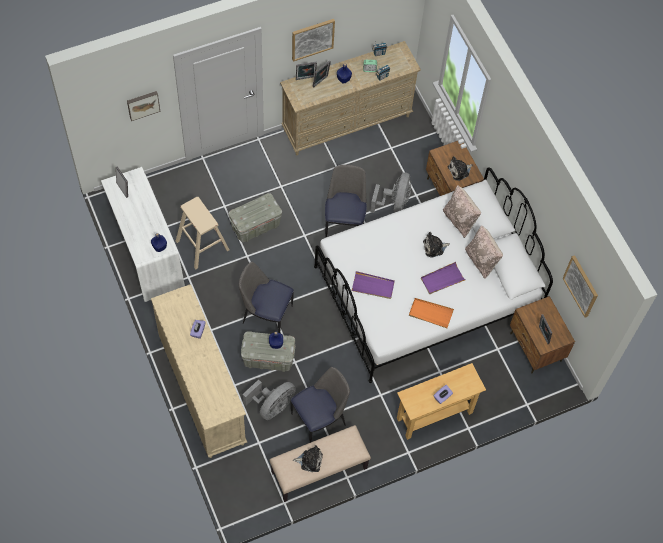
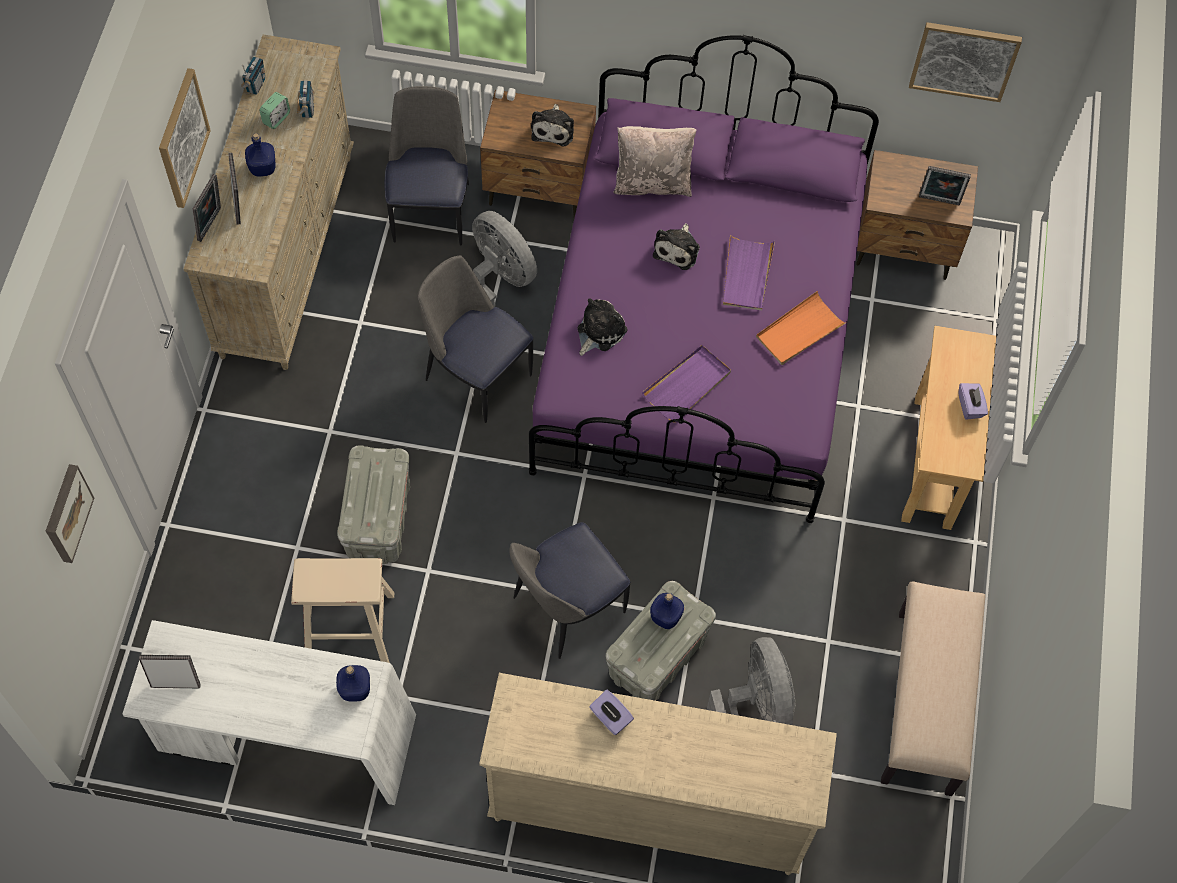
camera: 55 degrees left, 0 degrees up
chair [291,367,350,443] -> chair moved to [385,86,469,245]
plush toy [293,445,323,472] -> plush toy moved to [577,298,627,356]
white bed [314,168,553,383] -> purple bed [529,35,879,523]
beige pillow [465,226,503,279] -> none

